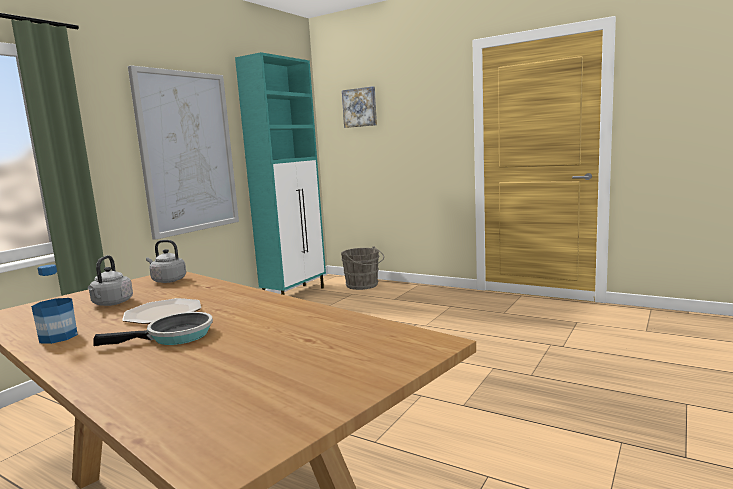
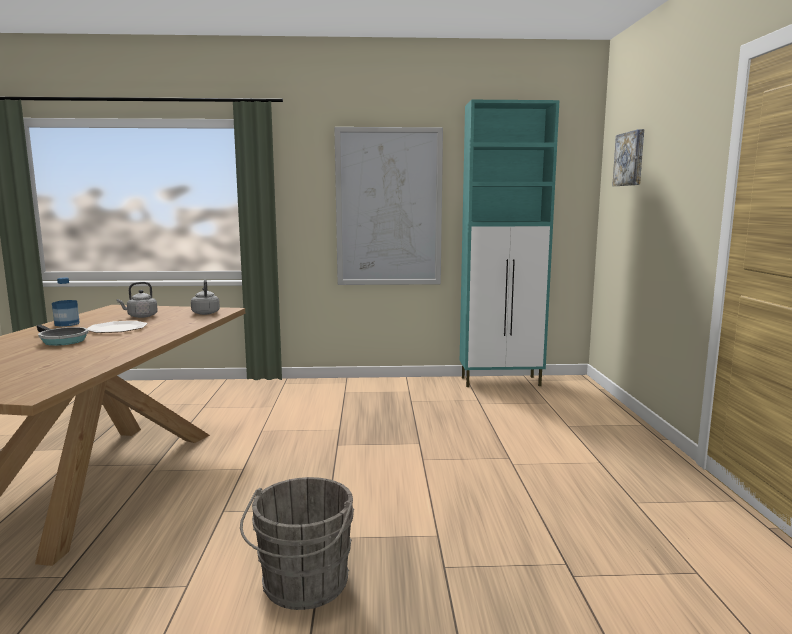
camera: 55 degrees right, 0 degrees up
grey bucket [341,246,384,290] -> grey bucket moved to [240,477,354,610]

